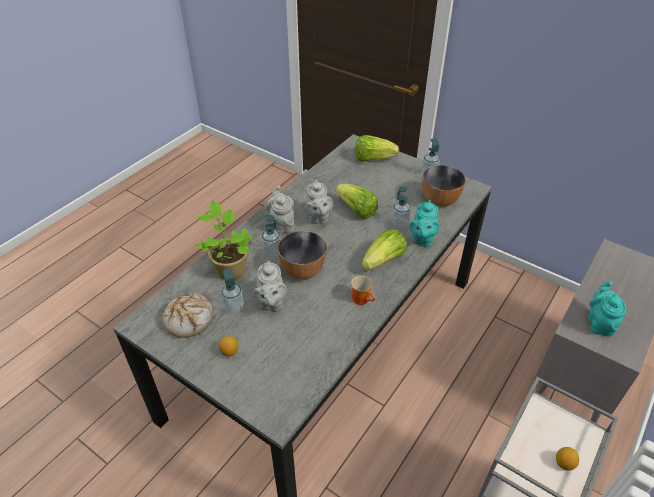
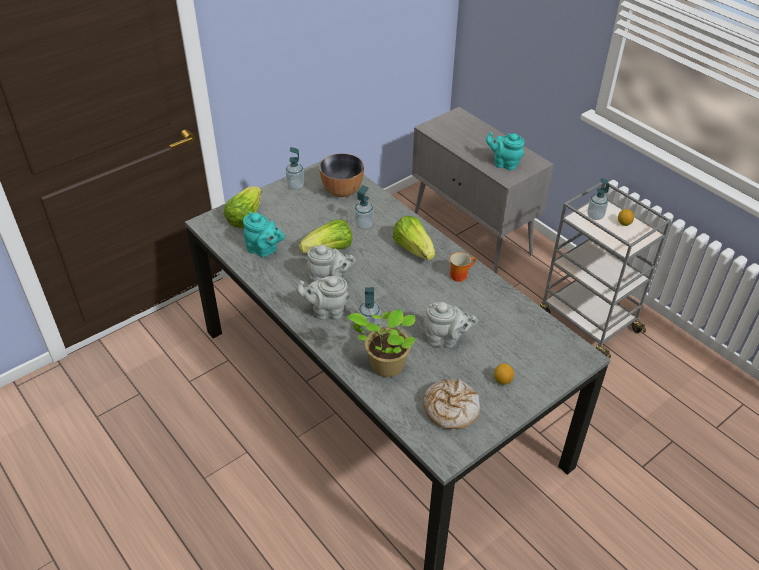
camera: 75 degrees left, 0 degrees up
soap dispenser [221,269,244,314] -> soap dispenser moved to [587,178,610,220]
bowl [278,231,327,279] -> none
turquoise teapot [409,200,440,247] -> turquoise teapot moved to [243,212,285,258]

